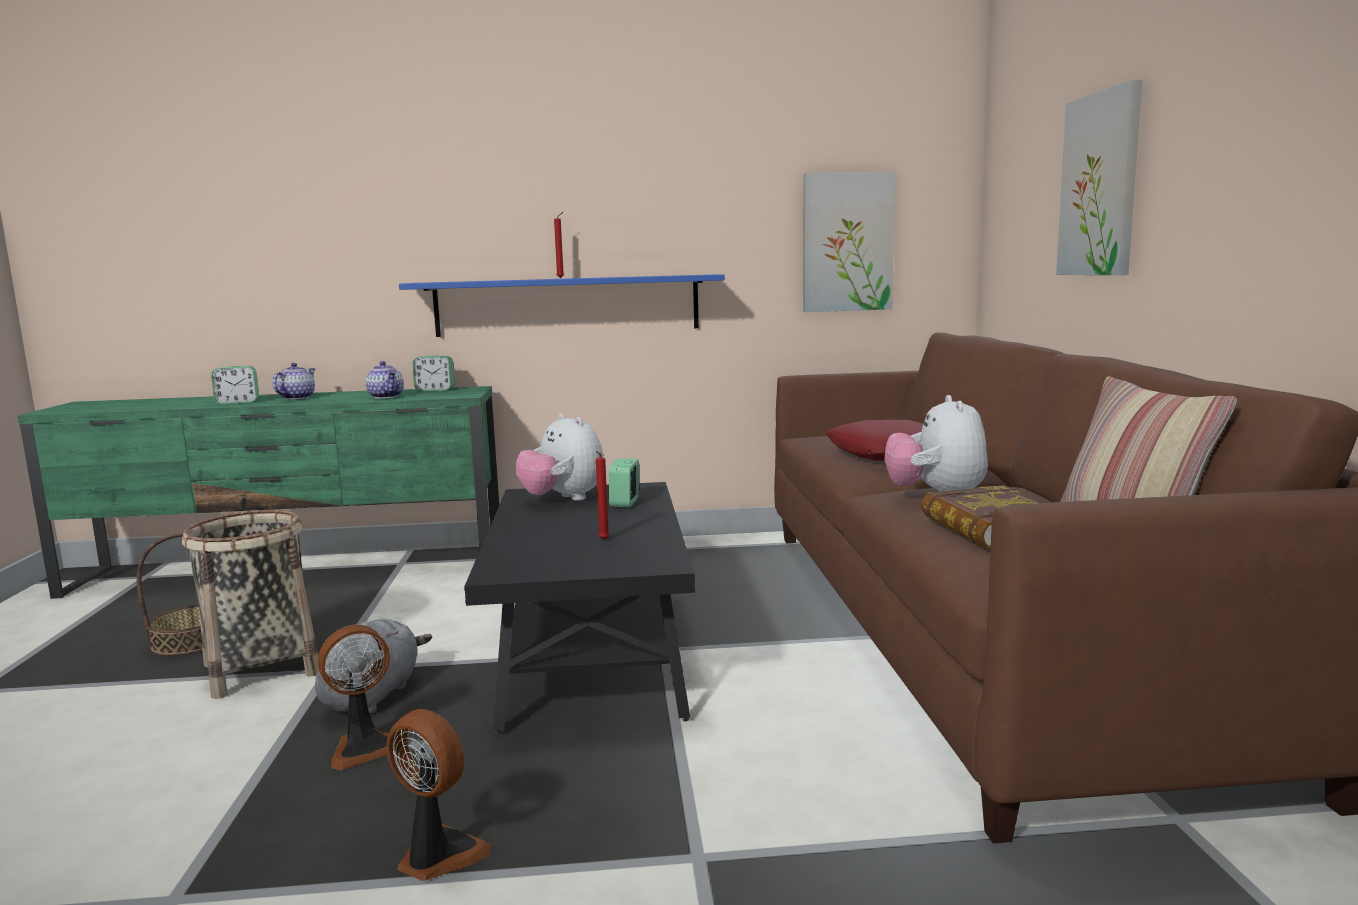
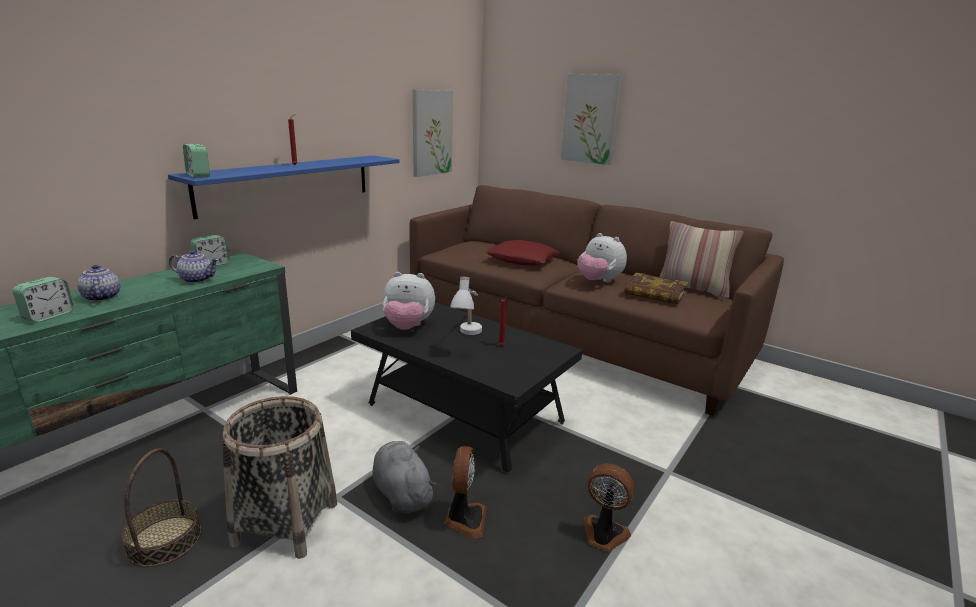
camera: 50 degrees left, 10 degrees up
fan [386,709,492,881] -> fan turned 45 degrees clockwise [584,464,635,551]
alarm clock [609,458,639,507] -> alarm clock moved to [183,144,210,178]
none -> white table lamp [450,277,482,335]

